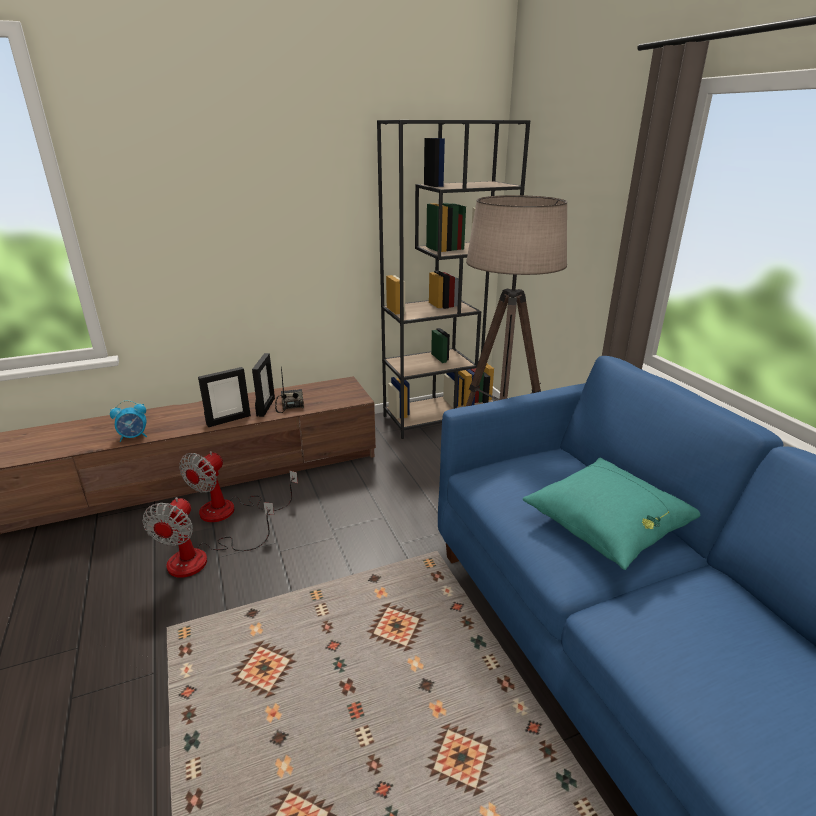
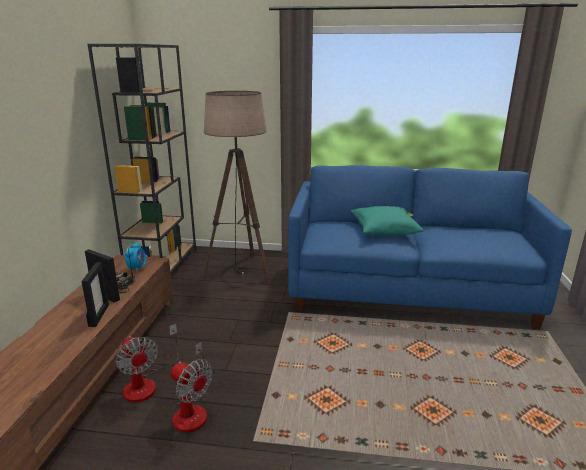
camera: 60 degrees left, 5 degrees down
alarm clock [110,400,147,442] -> alarm clock moved to [125,242,146,273]

